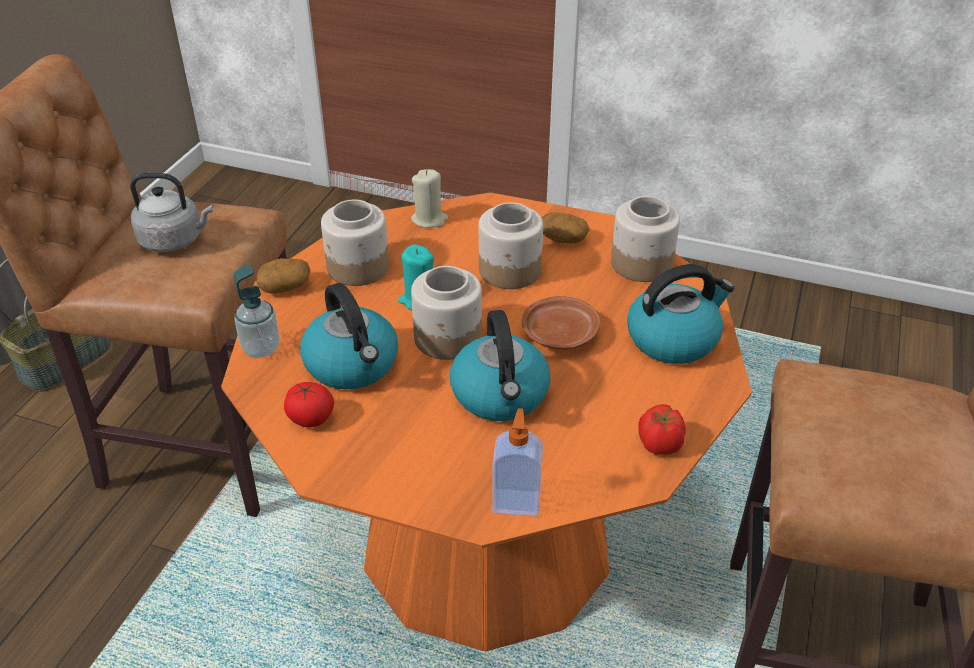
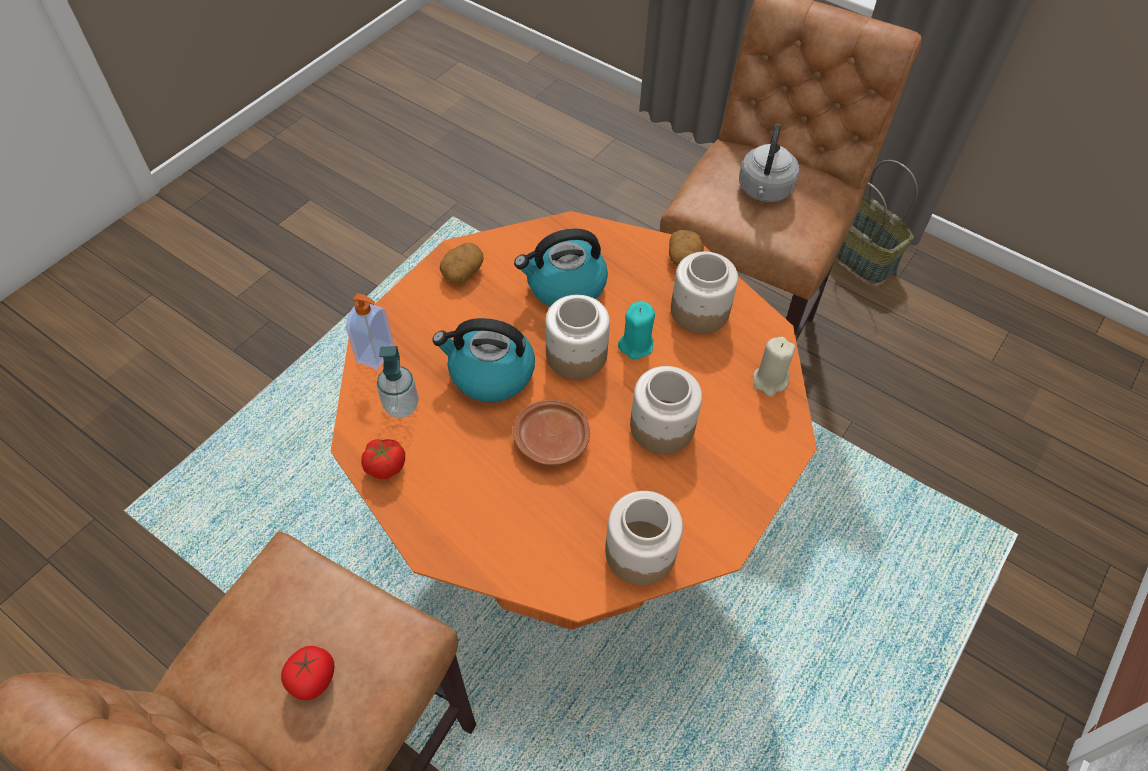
camera: 105 degrees right, 15 degrees up
soap dispenser [234,264,279,358] -> soap dispenser moved to [377,346,419,418]
tomato [284,382,334,427] -> tomato moved to [281,646,334,700]
potato [542,212,590,243] -> potato moved to [440,243,484,284]
kettle [627,264,734,364] -> none

